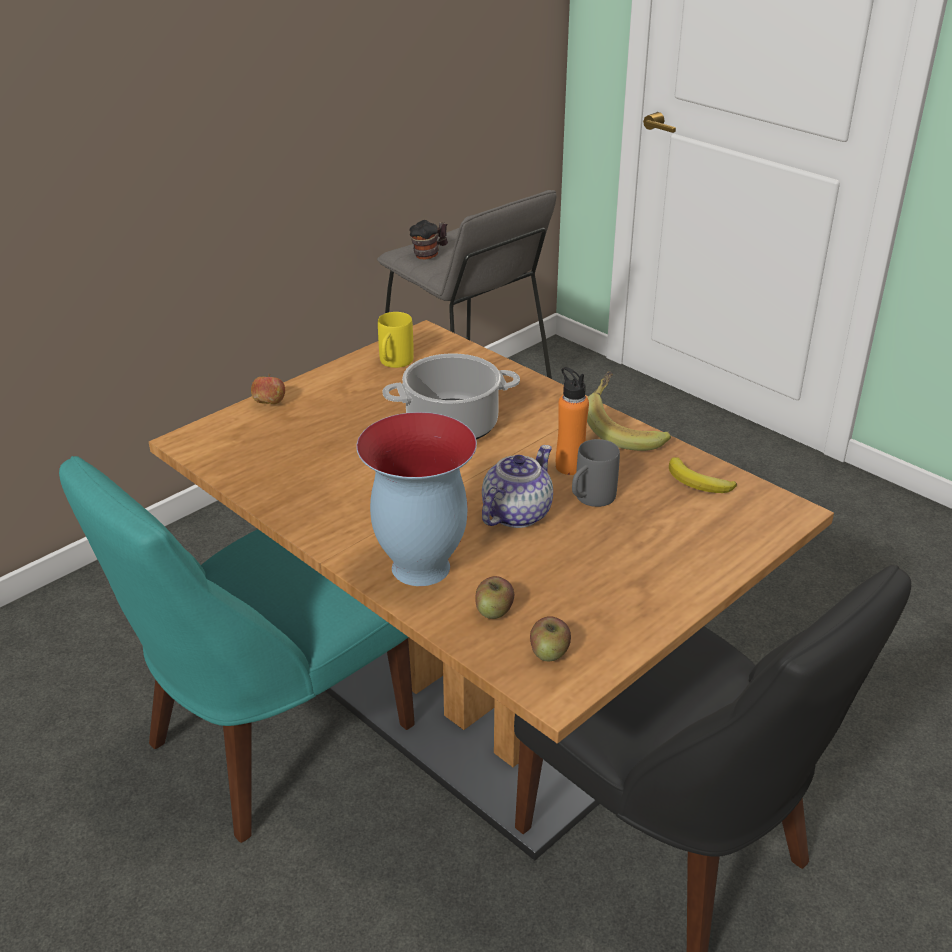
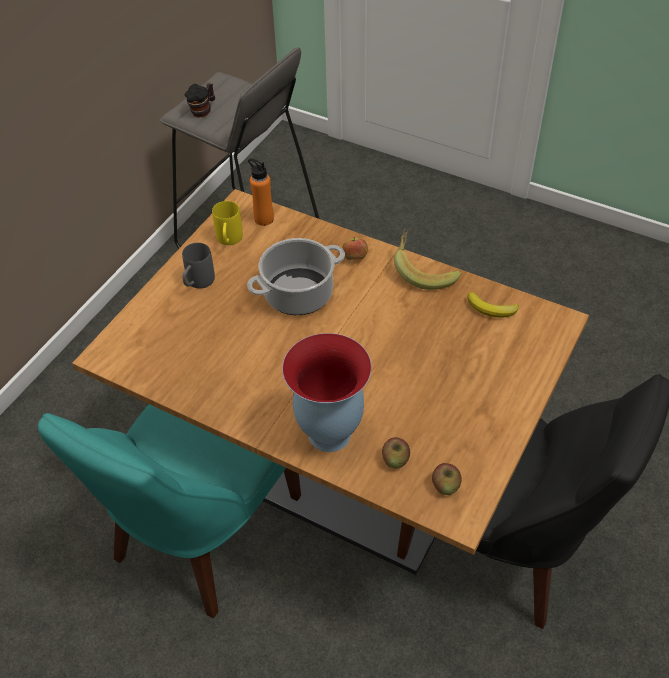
camera: 15 degrees left, 15 degrees up
apple [251,374,285,404] -> apple moved to [342,237,368,260]
teapot [482,445,553,528] -> none
orange bottle [556,367,589,475] -> orange bottle moved to [248,158,274,226]
grey mug [572,439,620,507] -> grey mug moved to [182,243,215,289]

